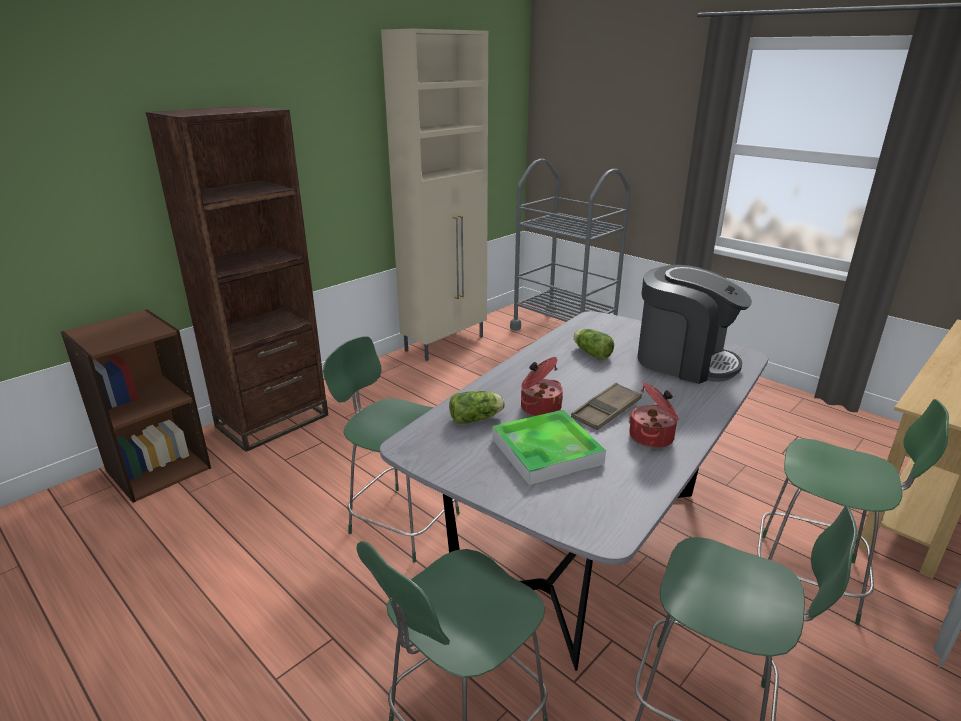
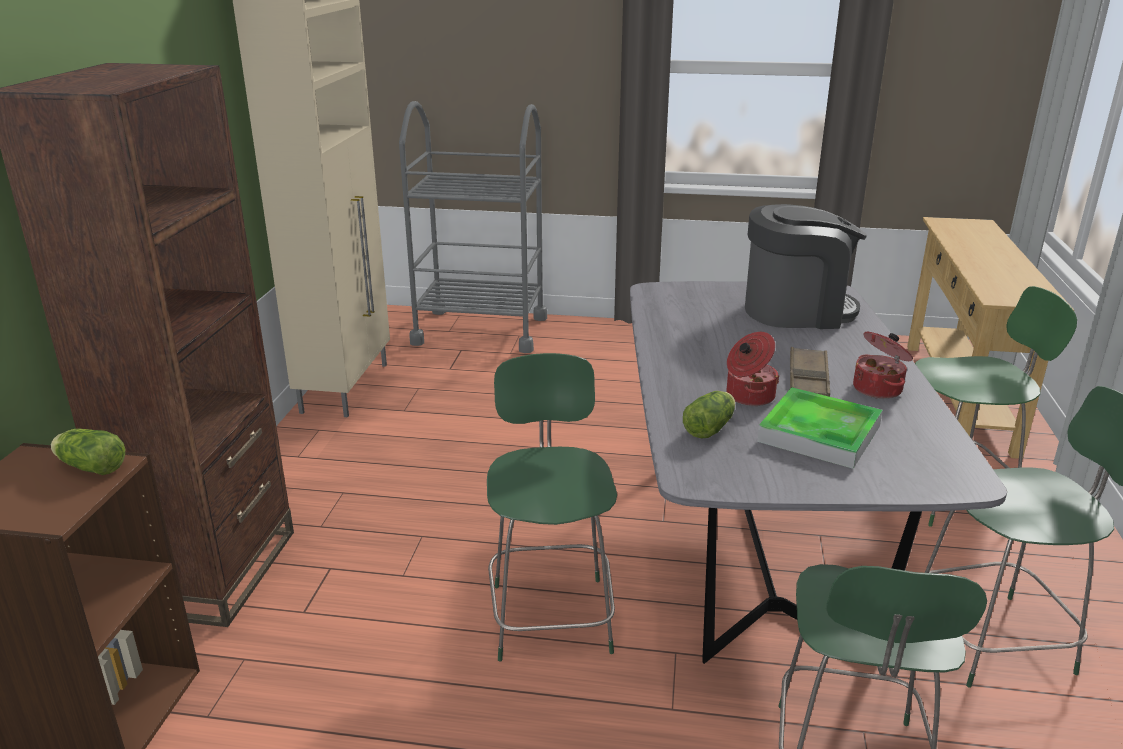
camera: 35 degrees left, 0 degrees up
green chair [323,336,460,563] -> green chair turned 90 degrees clockwise [487,353,617,662]
lettuce [574,329,614,360] -> lettuce moved to [51,429,125,475]

